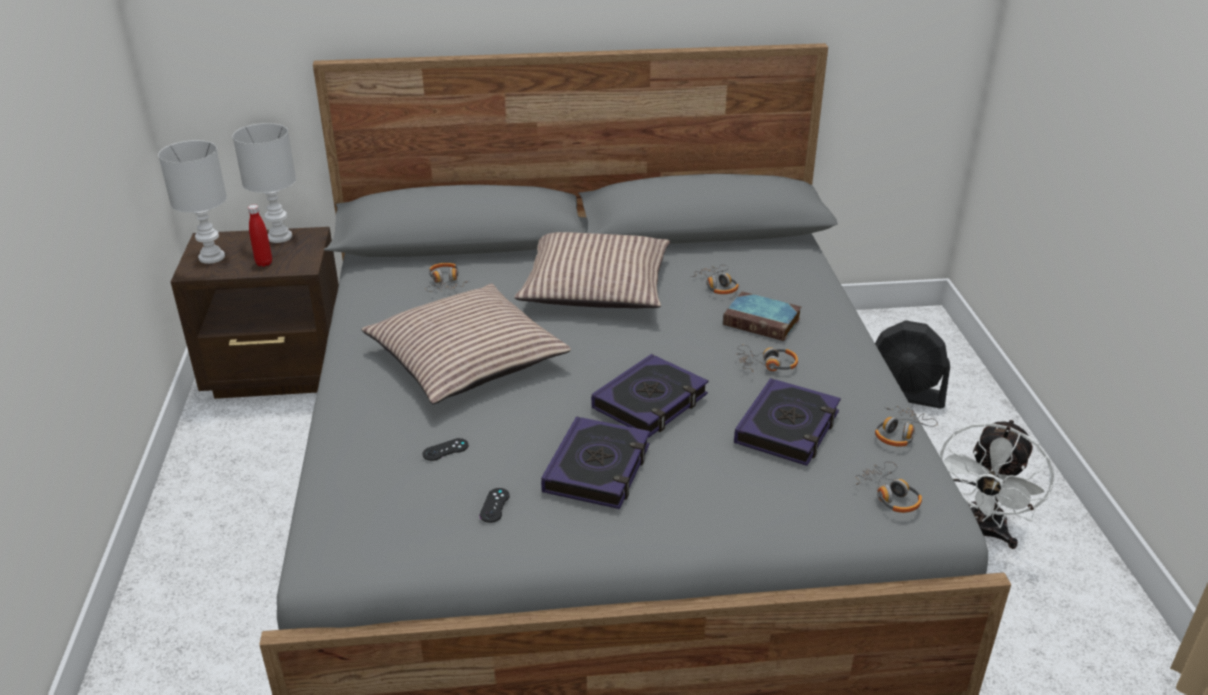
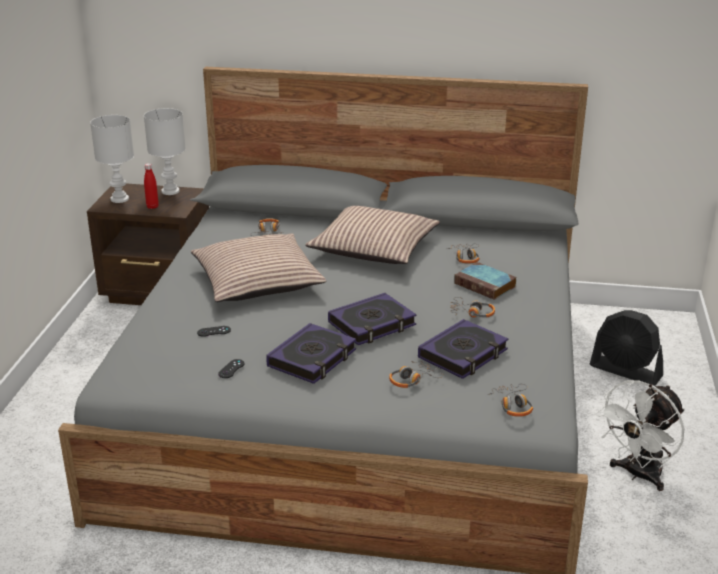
camera: 15 degrees right, 5 degrees down
headphones [875,406,938,447] -> headphones moved to [389,360,443,388]

